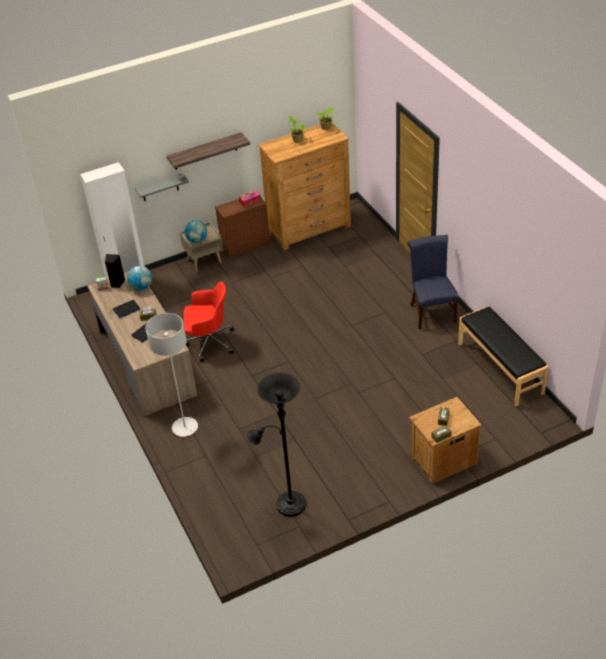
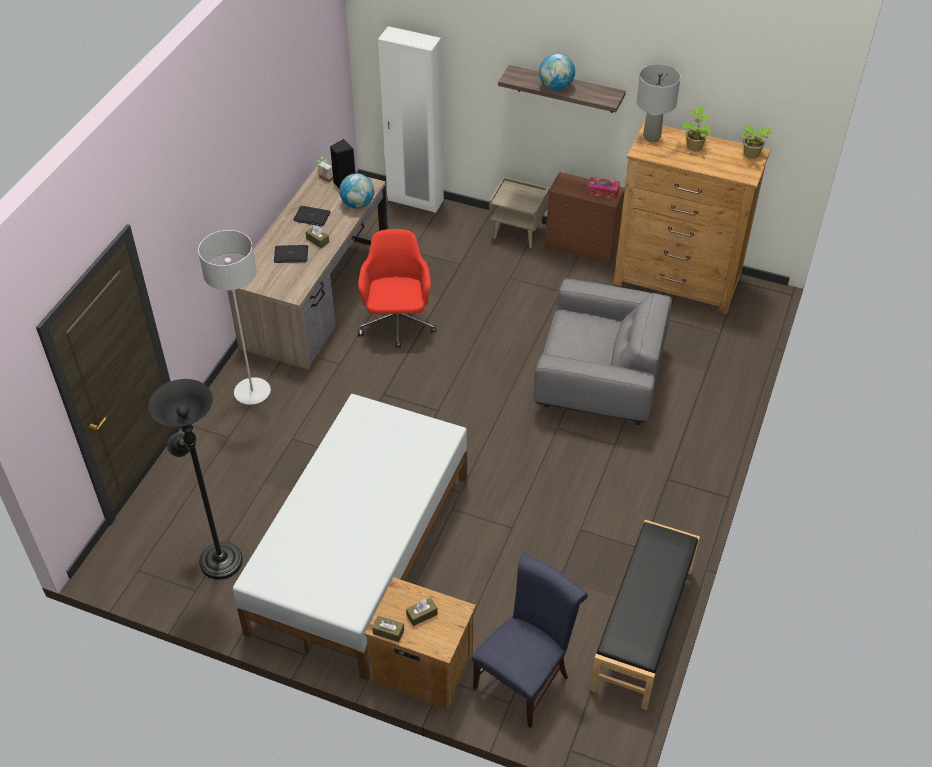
camera: 45 degrees right, 5 degrees up
grey shelf [135,173,189,201] -> none
globe [184,220,207,243] -> globe moved to [539,53,575,90]
red office chair [184,281,234,362] -> red office chair turned 135 degrees counterclockwise [358,229,436,348]
blue chair [407,235,459,329] -> blue chair moved to [471,554,588,728]
none -> white bed [233,394,467,680]
none -> grey armchair [533,279,672,425]
none -> grey table lamp [637,64,681,142]

